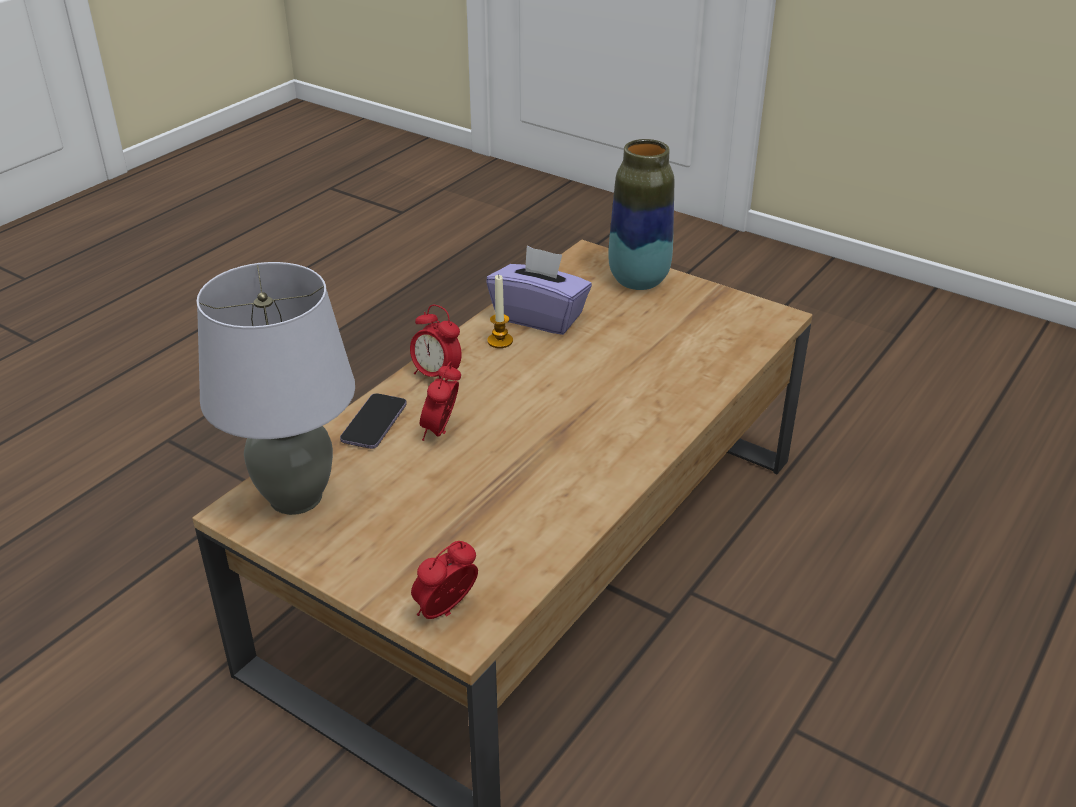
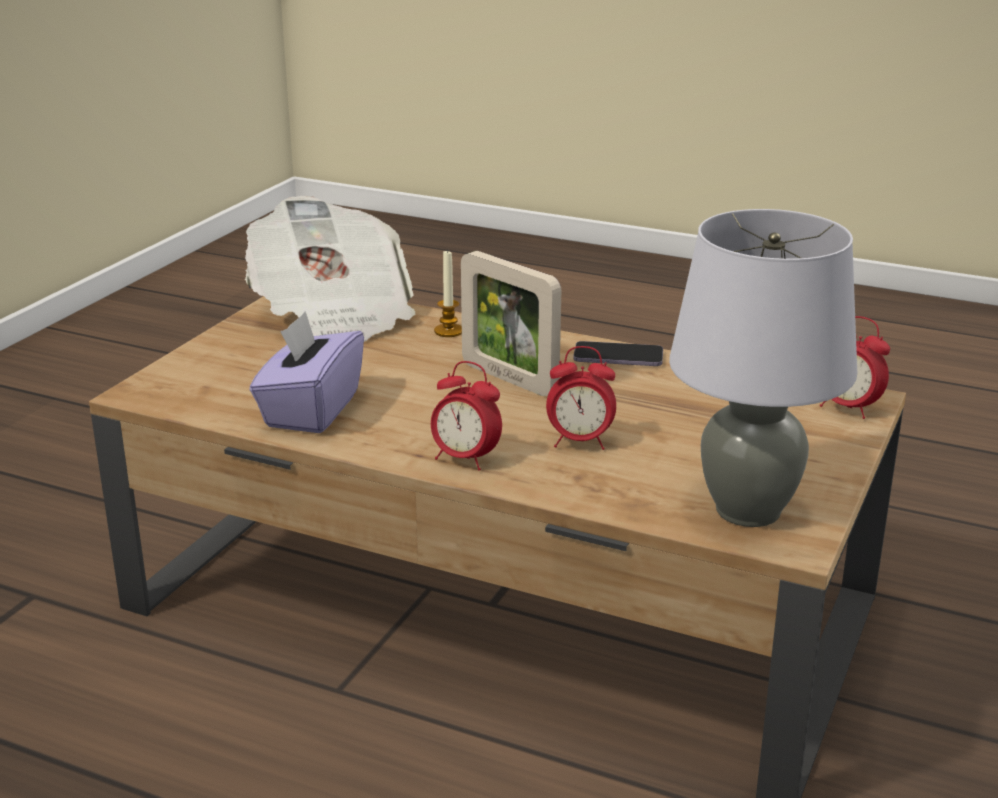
camera: 100 degrees left, 10 degrees down
phone [340,393,407,449] -> phone moved to [573,341,663,366]
alarm clock [410,305,462,379] -> alarm clock turned 90 degrees clockwise [431,361,502,471]
candle [487,275,513,348] -> candle moved to [434,249,462,337]
vase [608,139,674,290] -> none
none -> newspaper [245,196,415,342]
none -> picture frame [461,251,561,396]

